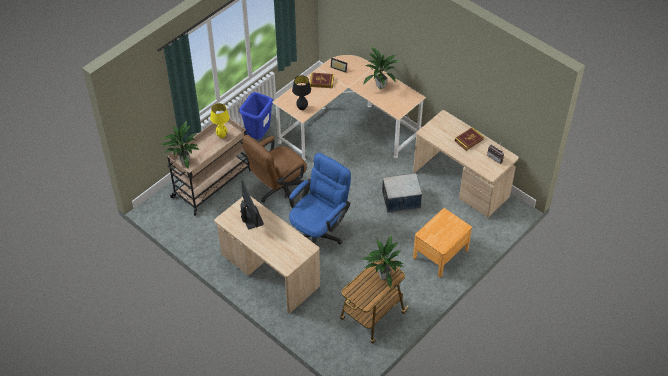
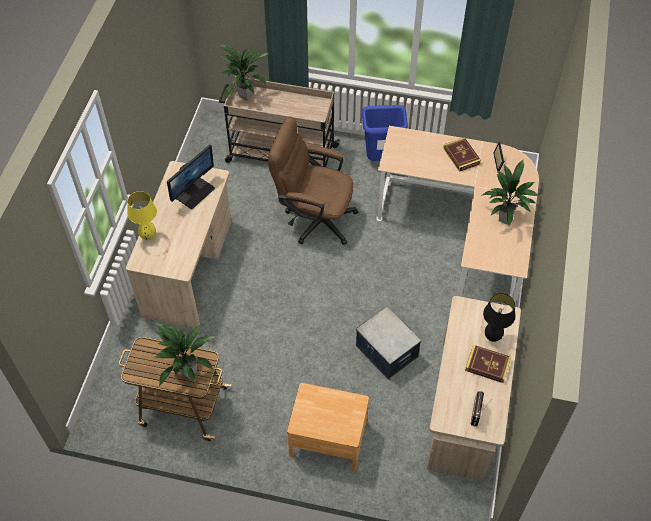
camera: 60 degrees right, 5 degrees up
yellow table lamp [210,103,230,138] -> yellow table lamp moved to [127,191,157,240]
blue office chair [289,153,351,244] -> none
black table lamp [292,75,311,110] -> black table lamp moved to [483,293,515,342]

